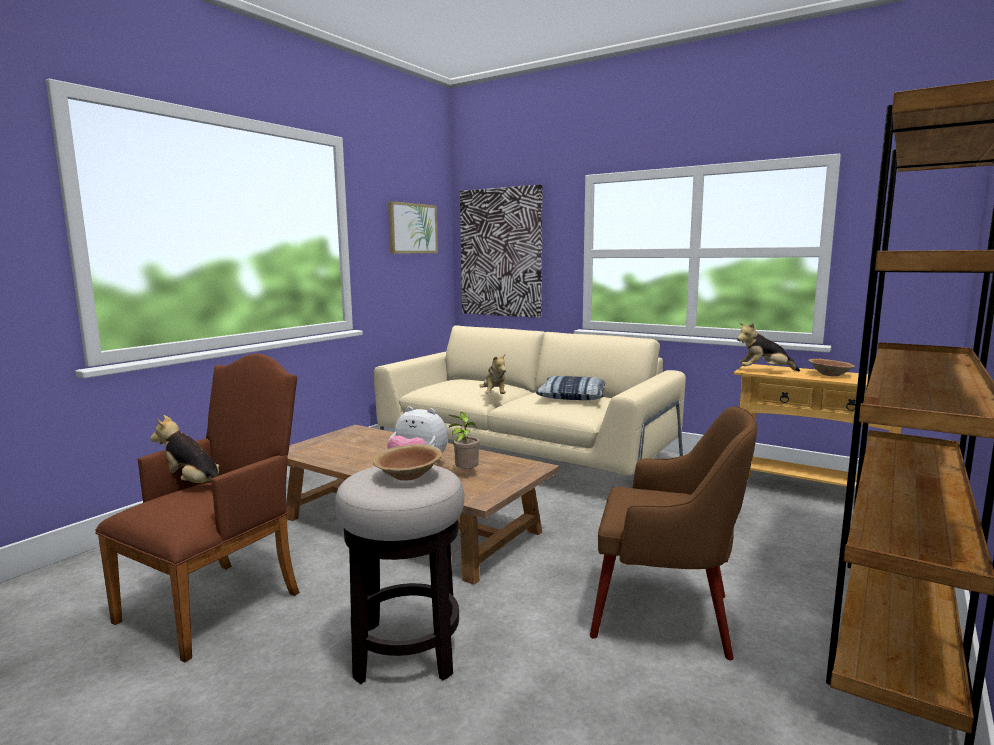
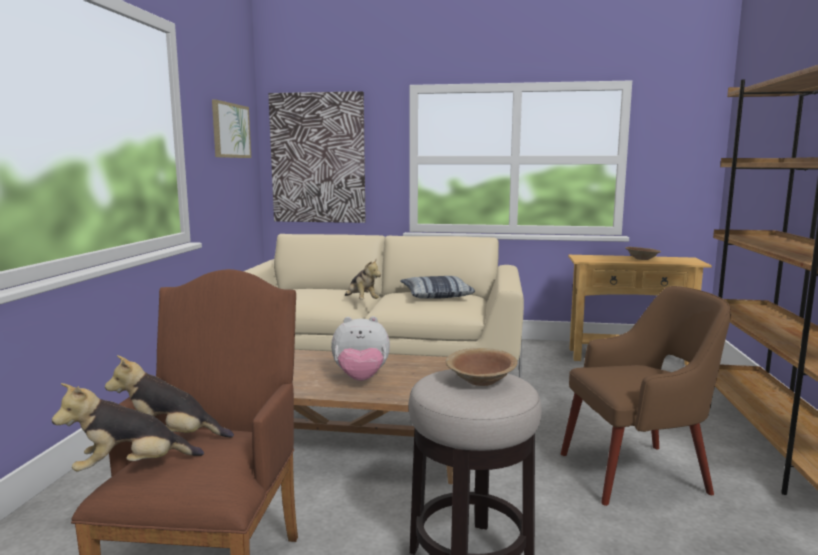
camera: 25 degrees left, 0 degrees up
potted plant [448,412,480,470] -> none
plush toy [737,323,800,371] -> plush toy moved to [52,383,204,472]

